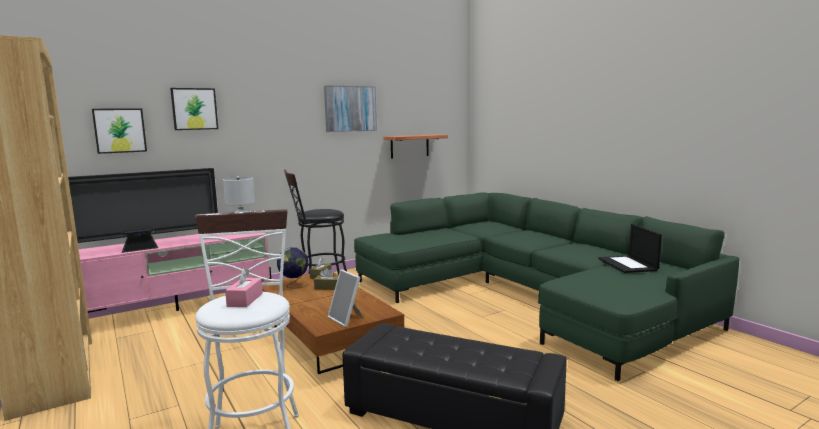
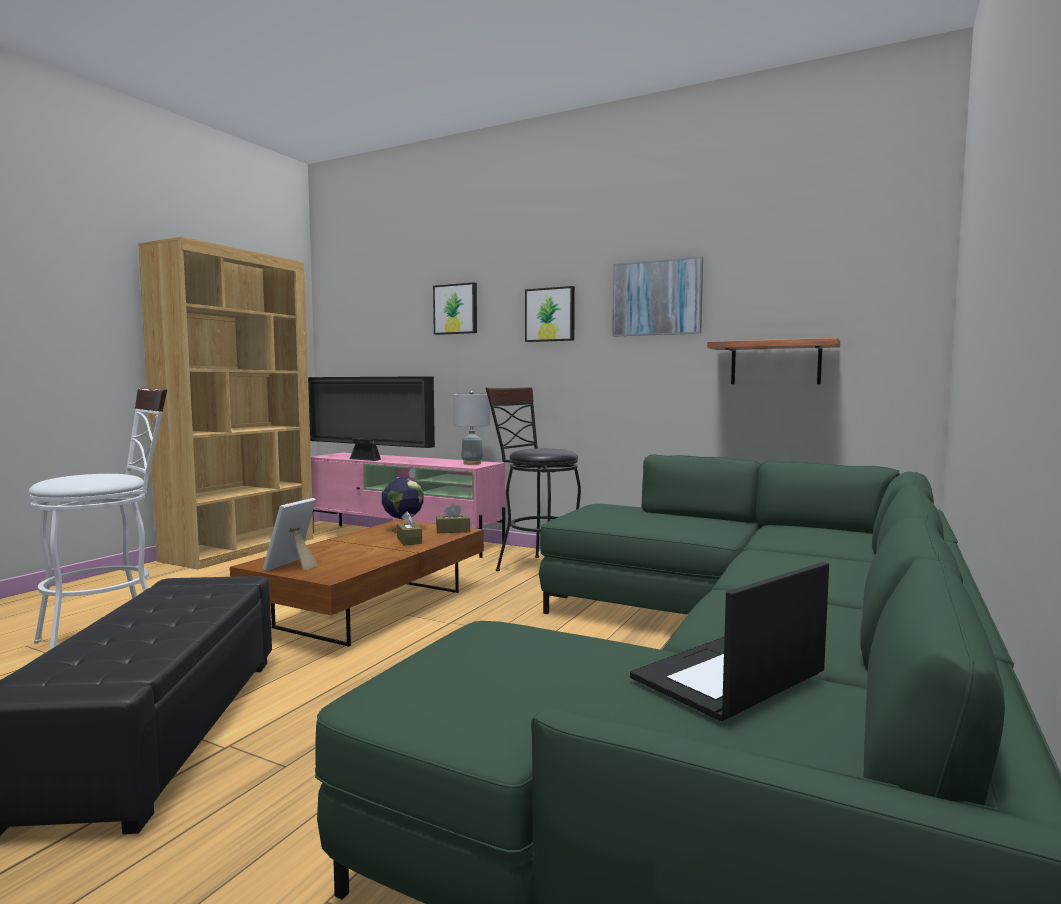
camera: 60 degrees right, 5 degrees down
picture [92,108,147,154] -> picture moved to [525,286,575,342]
pink tissue box [225,268,263,307] -> none

